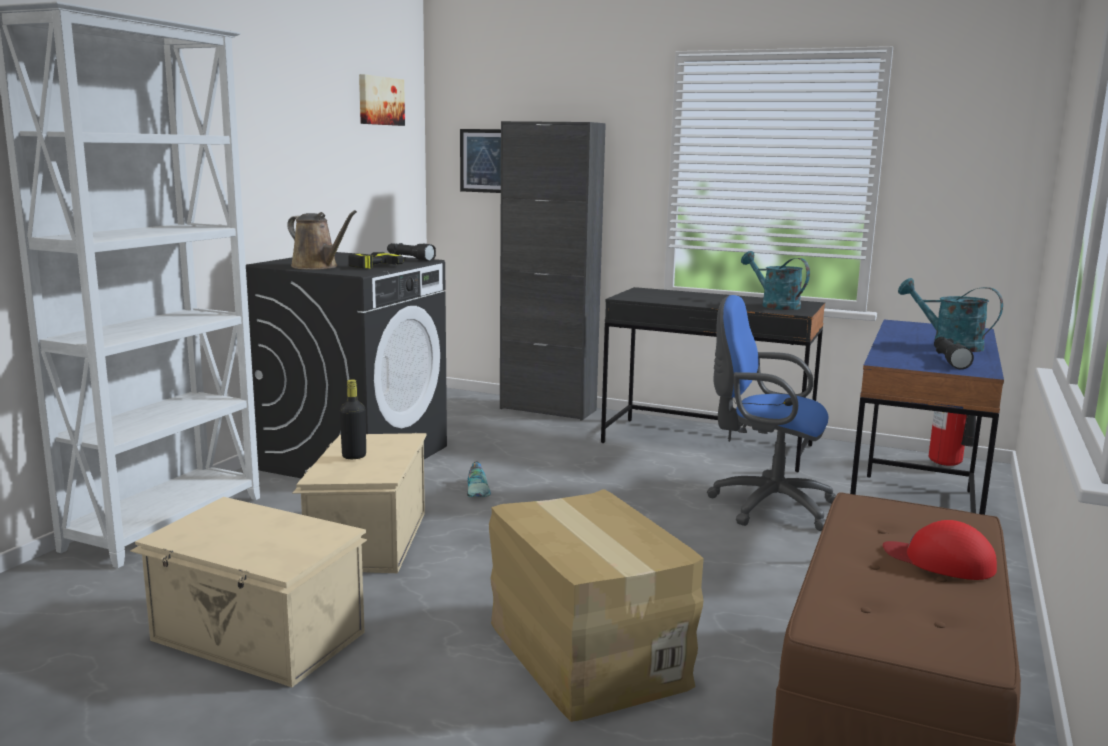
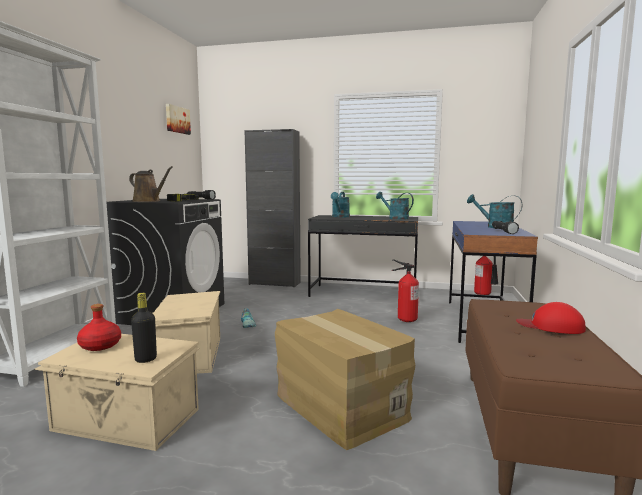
camera: 10 degrees left, 5 degrees down
black bottle [340,379,366,459] -> black bottle moved to [131,293,157,363]
picture [460,129,501,193] -> none
blue office chair [707,295,836,531] -> fire extinguisher [392,259,419,322]
none -> red bottle [77,304,121,351]
none -> turquoise watering can [331,192,350,218]

